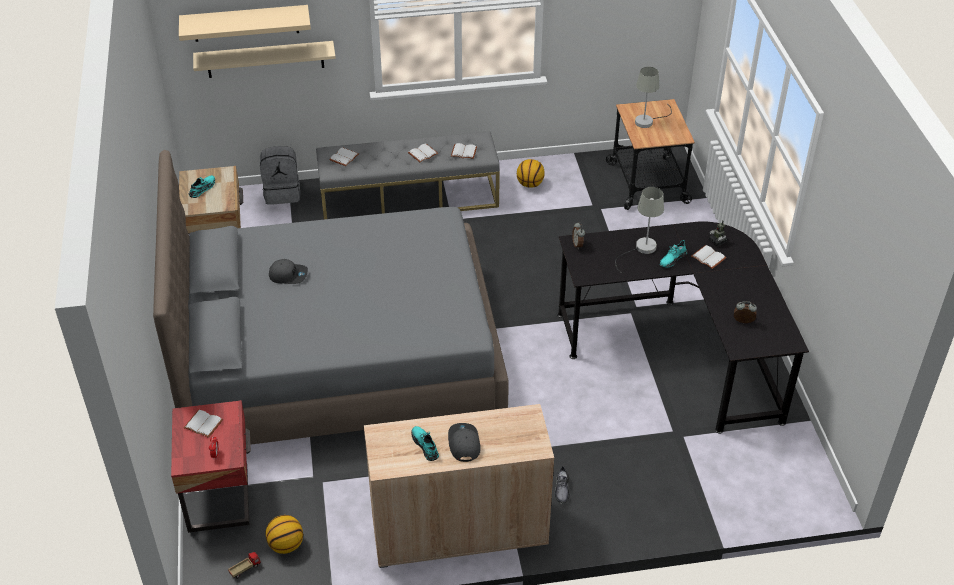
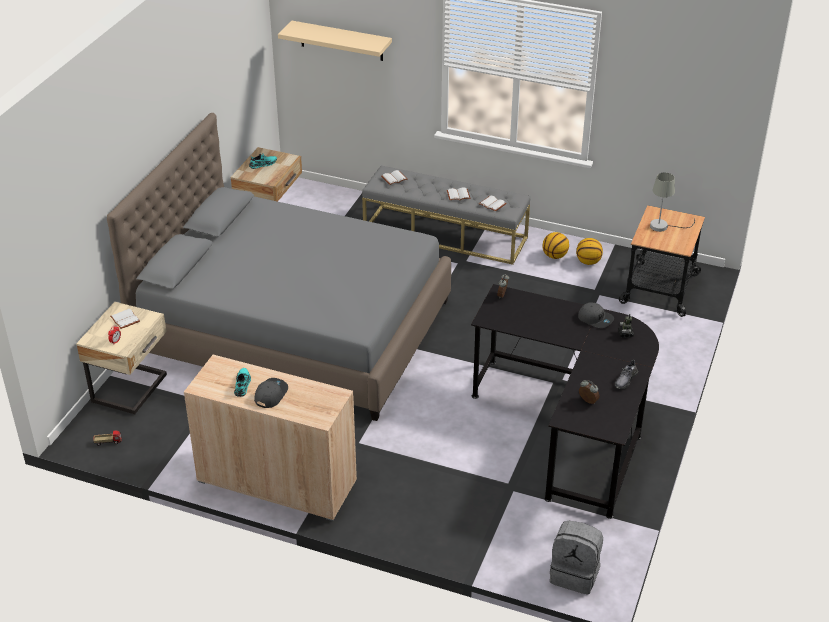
camera: 30 degrees right, 5 degrees down
red nightstand [171,400,251,533] -> beige nightstand [76,302,167,415]
beige shelf [193,41,336,78] -> none
grey backpack [260,146,300,205] -> grey backpack moved to [550,521,603,595]
basketball [266,515,303,554] -> basketball moved to [576,238,603,265]
grey cap [269,259,308,284] -> grey cap moved to [578,303,614,328]
grey shoe [554,466,570,503] -> grey shoe moved to [615,360,638,389]
grey table lamp [615,187,664,273] -> none
turquoise shoe [660,240,688,267] -> none
white book [691,245,726,269] -> none

